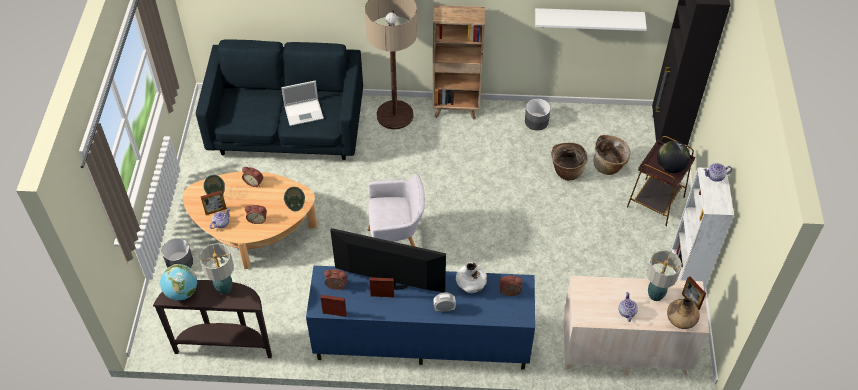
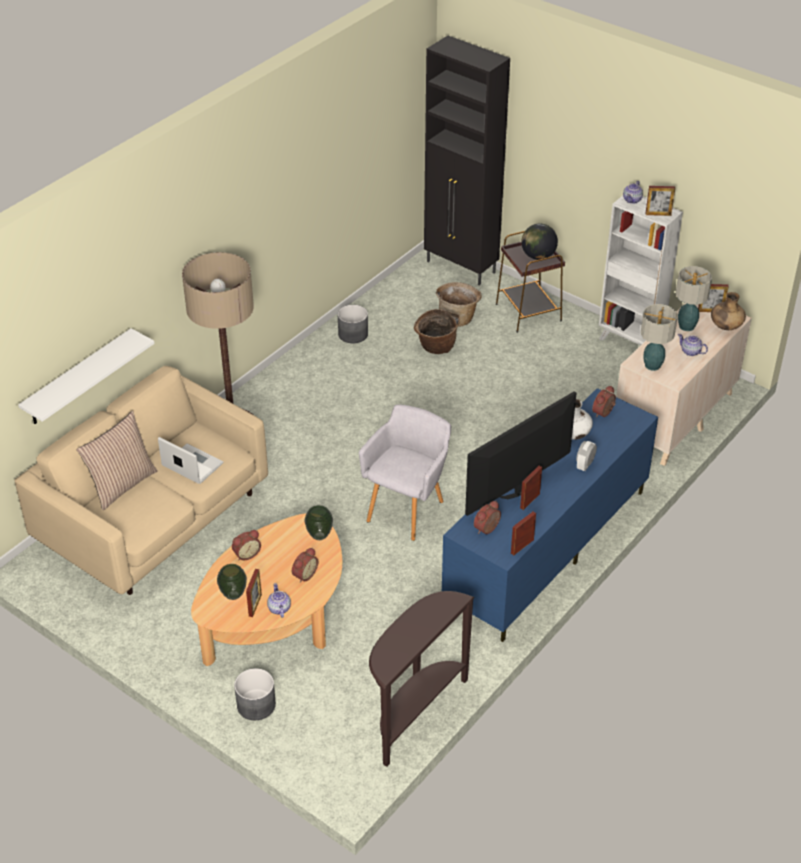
camera: 55 degrees left, 10 degrees down
globe [160,264,197,301] -> none
blue sofa [196,40,363,160] -> beige sofa [14,366,268,595]
table lamp [199,243,234,295] -> table lamp moved to [641,304,678,371]
laptop [281,80,324,126] -> laptop turned 75 degrees counterclockwise [158,437,223,484]
brown bookcase [433,5,485,119] -> none
white shelf [535,8,647,31] -> white shelf moved to [18,328,155,424]
none -> pillow [76,411,158,510]
none -> picture frame [646,186,675,216]

